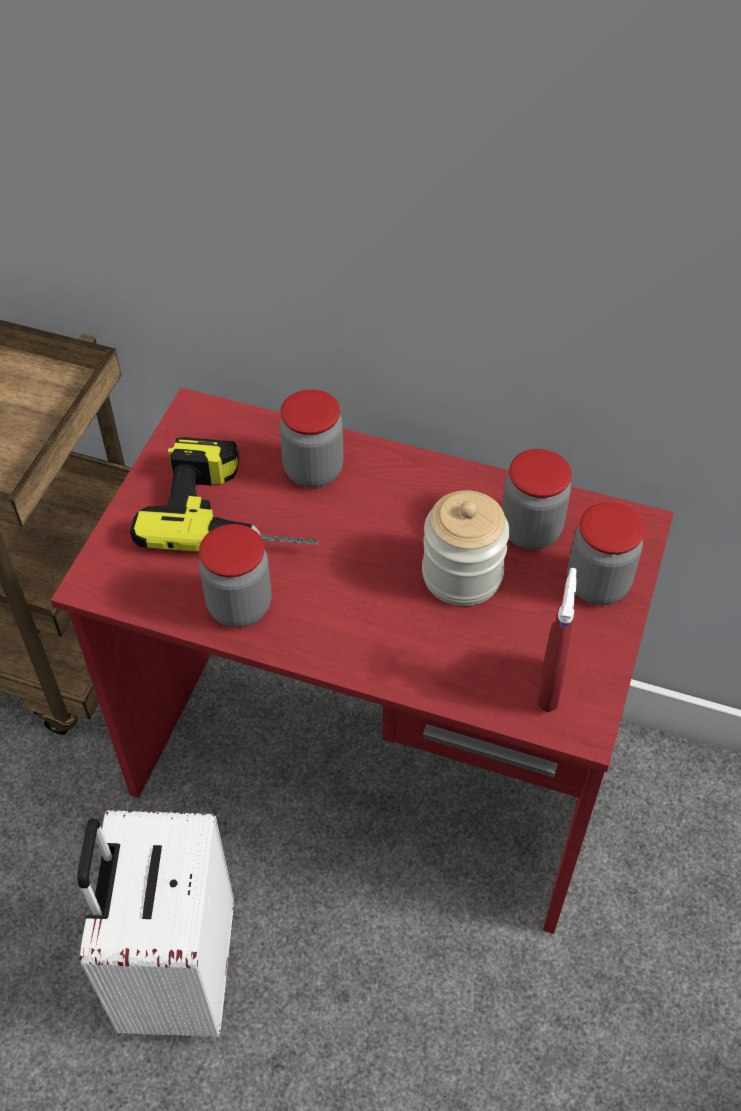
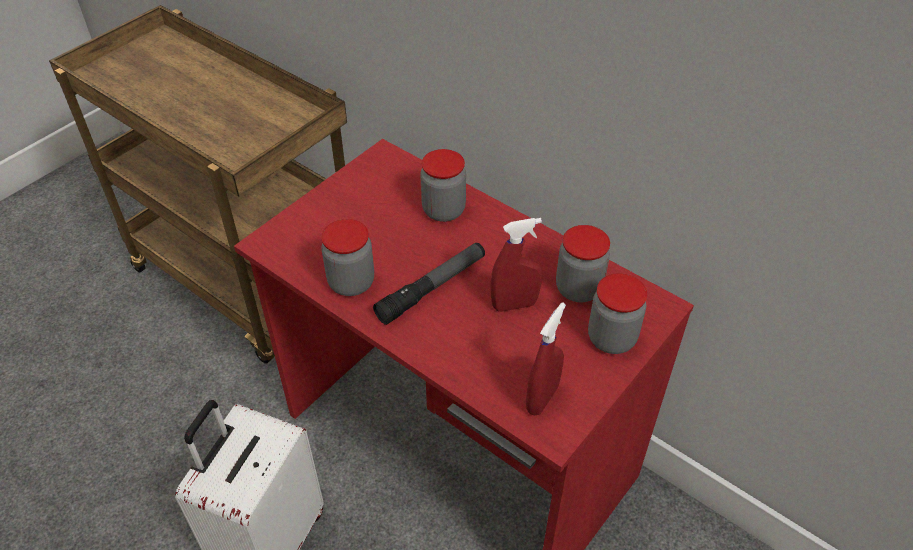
camera: 20 degrees right, 5 degrees down
power drill [130,437,318,552] -> none
jar [422,490,510,606] -> red spray bottle [490,218,542,312]
none -> flashlight [373,243,485,325]

